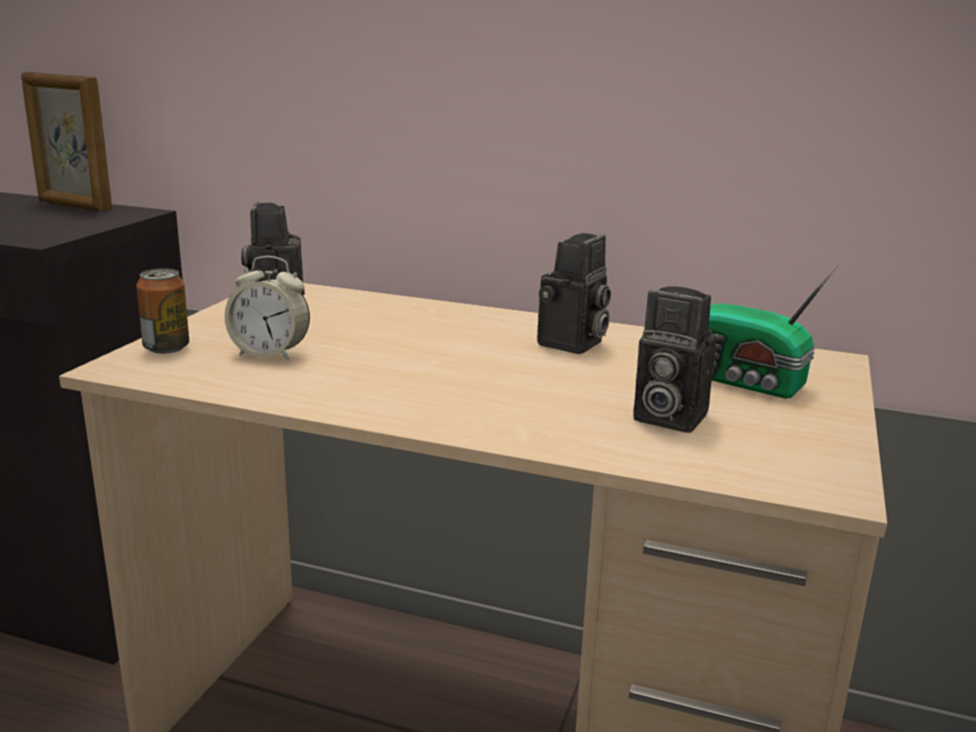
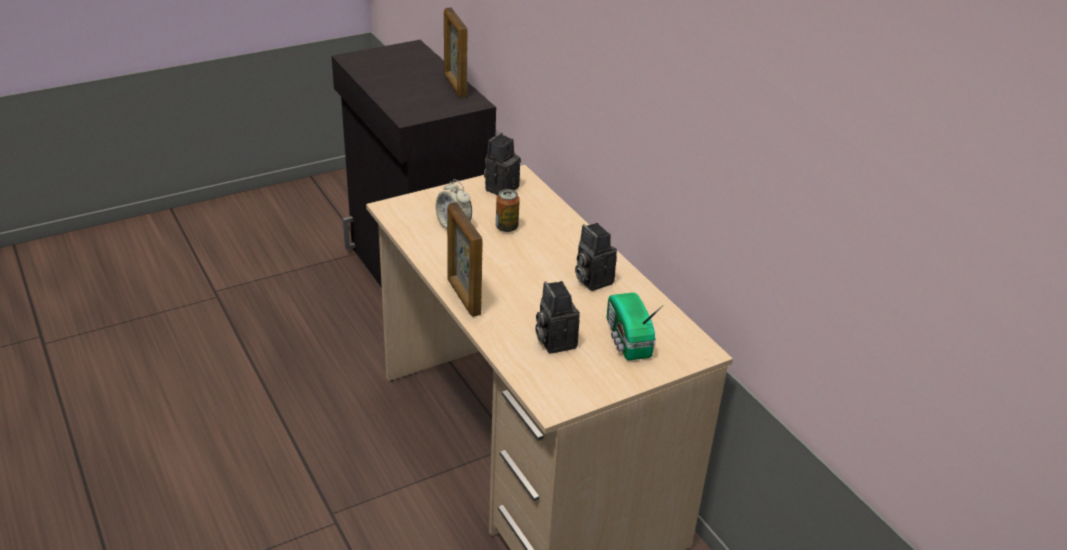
camera: 40 degrees right, 15 degrees up
can [136,269,189,354] -> can moved to [496,189,520,232]
camera [537,233,611,354] -> camera turned 75 degrees clockwise [575,223,617,291]
none -> picture frame [447,202,483,317]

